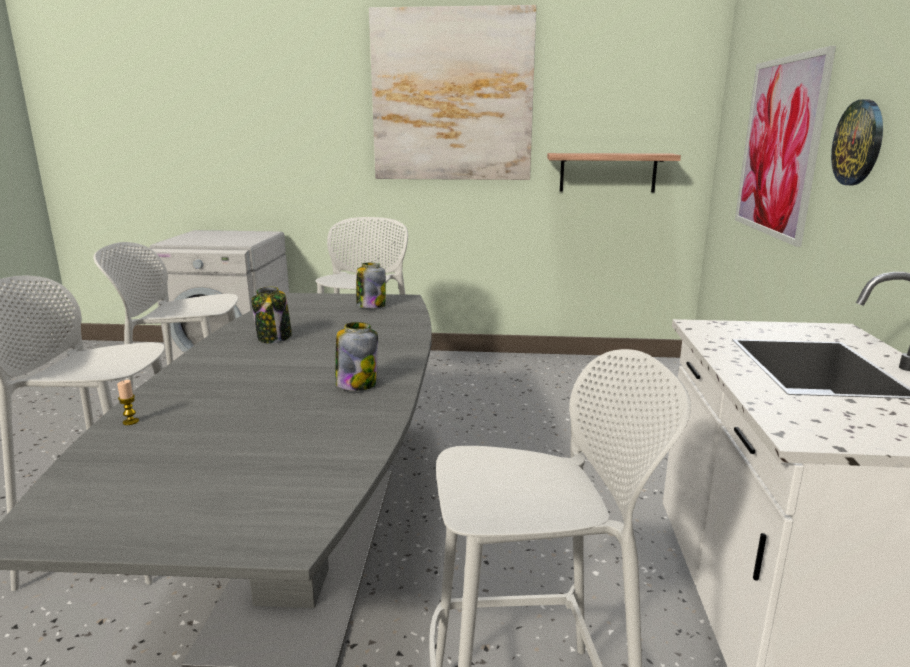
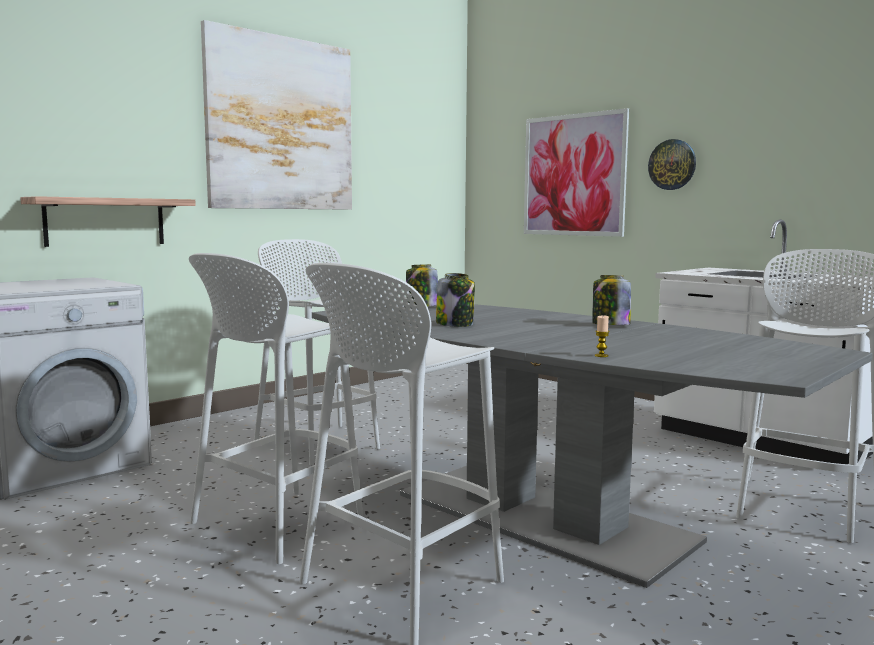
camera: 50 degrees left, 10 degrees down
shelf [547,153,681,192] -> shelf moved to [20,196,196,247]

